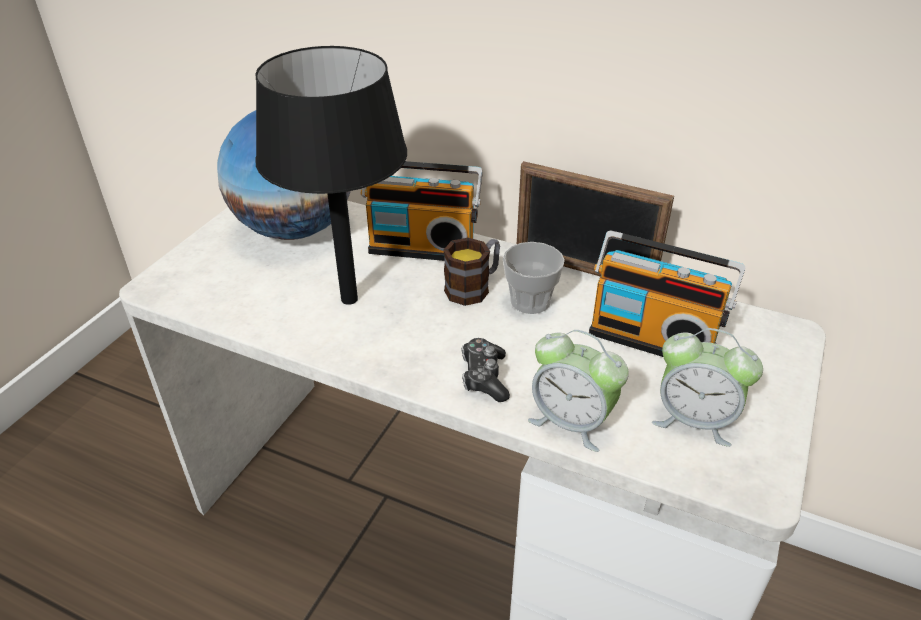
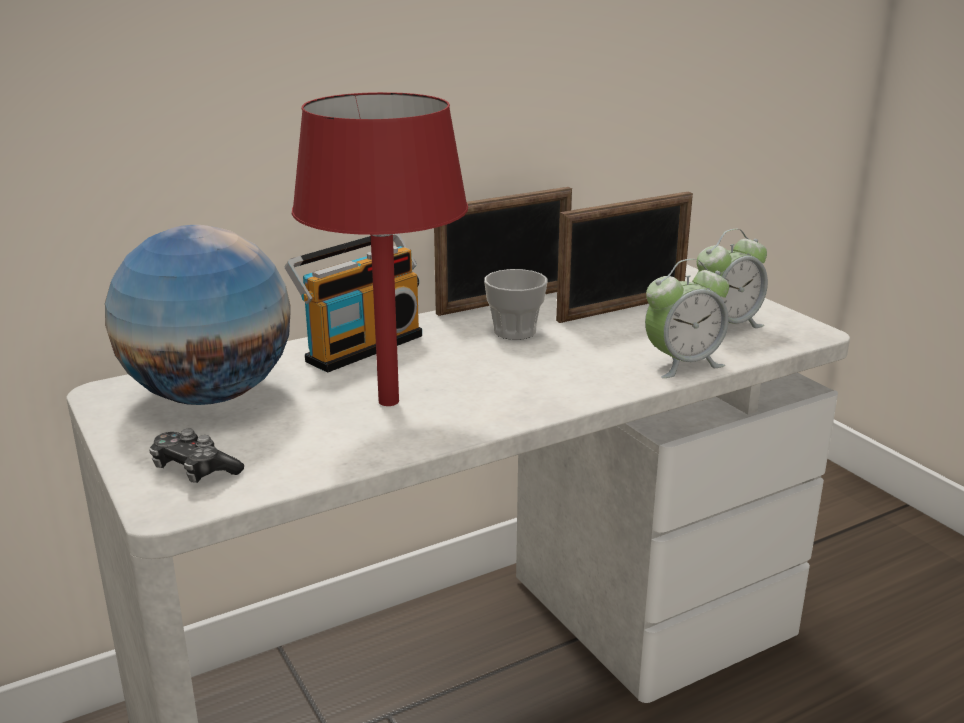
camera: 55 degrees left, 15 degrees down
black table lamp [255,46,407,305] -> red table lamp [292,92,468,406]
mug [444,238,500,306] -> none
game controller [461,338,510,402] -> game controller moved to [149,428,244,483]
radio [589,231,745,357] -> picture frame [556,191,693,323]

